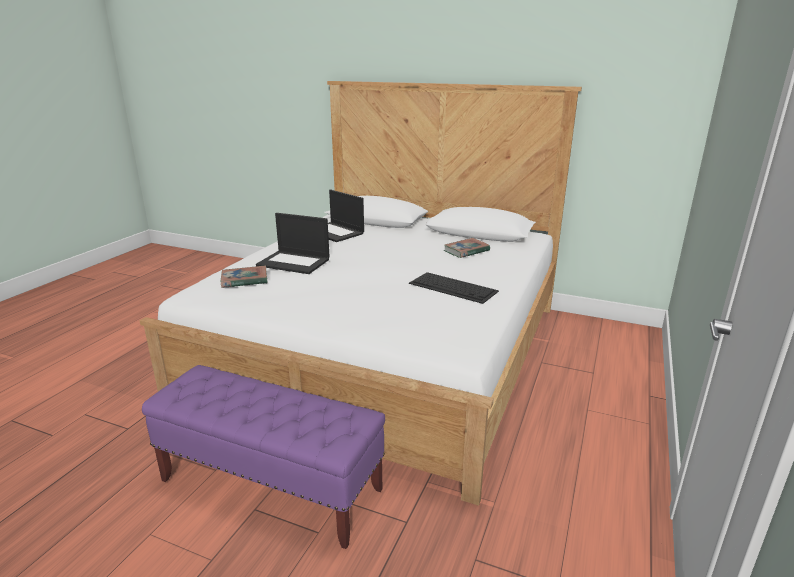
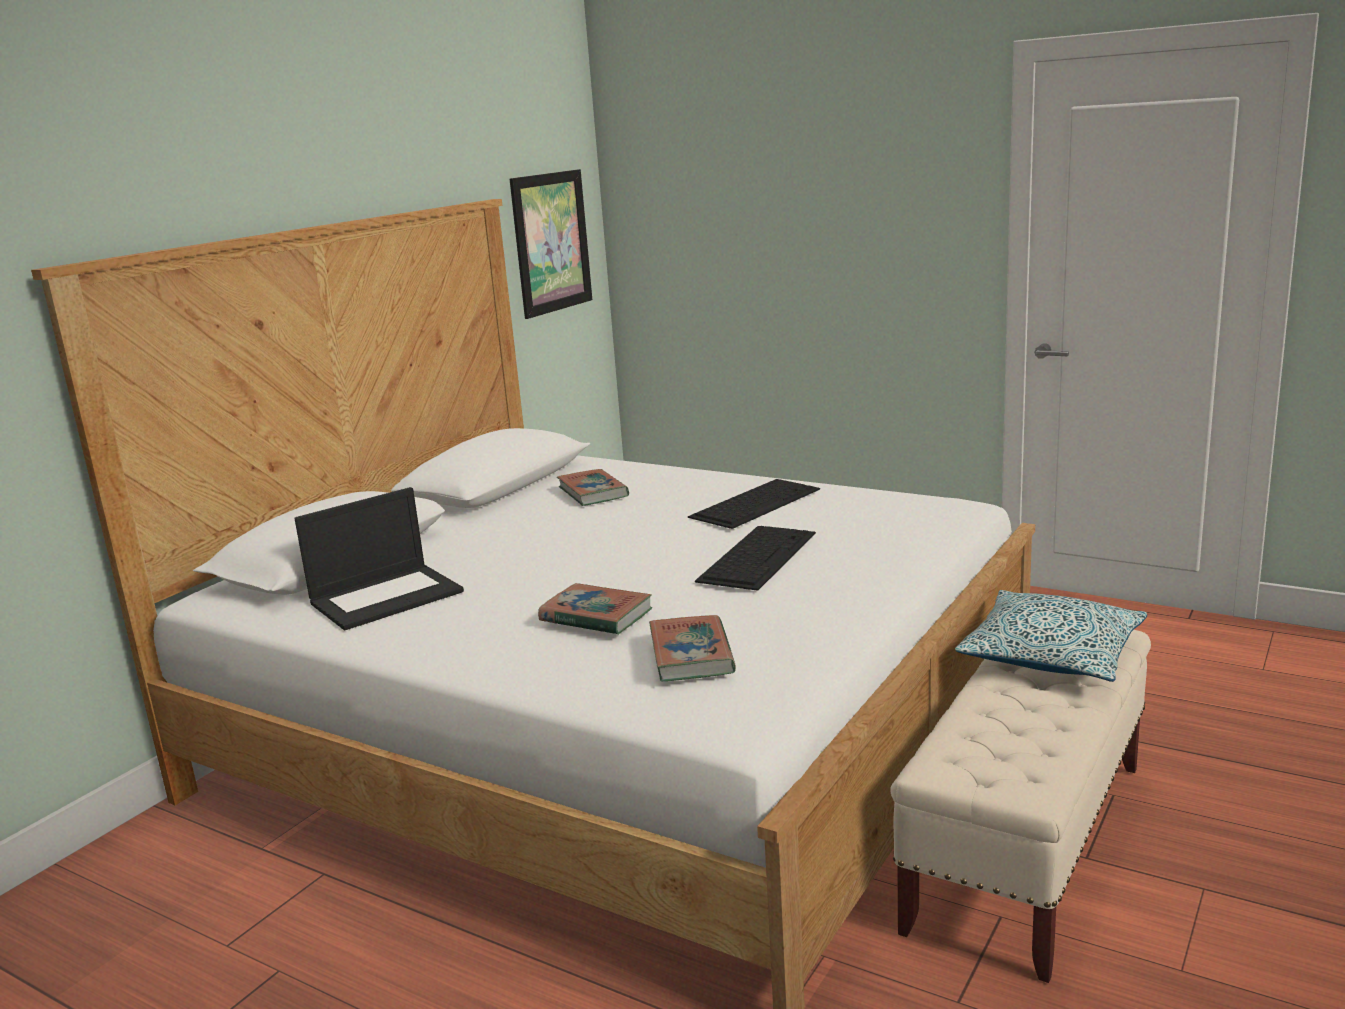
camera: 80 degrees left, 5 degrees down
purple bench [142,365,385,549] -> beige bench [890,630,1151,983]
laptop [256,213,330,274] -> book [538,583,652,635]
none -> picture [510,169,592,319]
none -> keyboard [695,526,816,591]
none -> pillow [955,590,1147,682]

